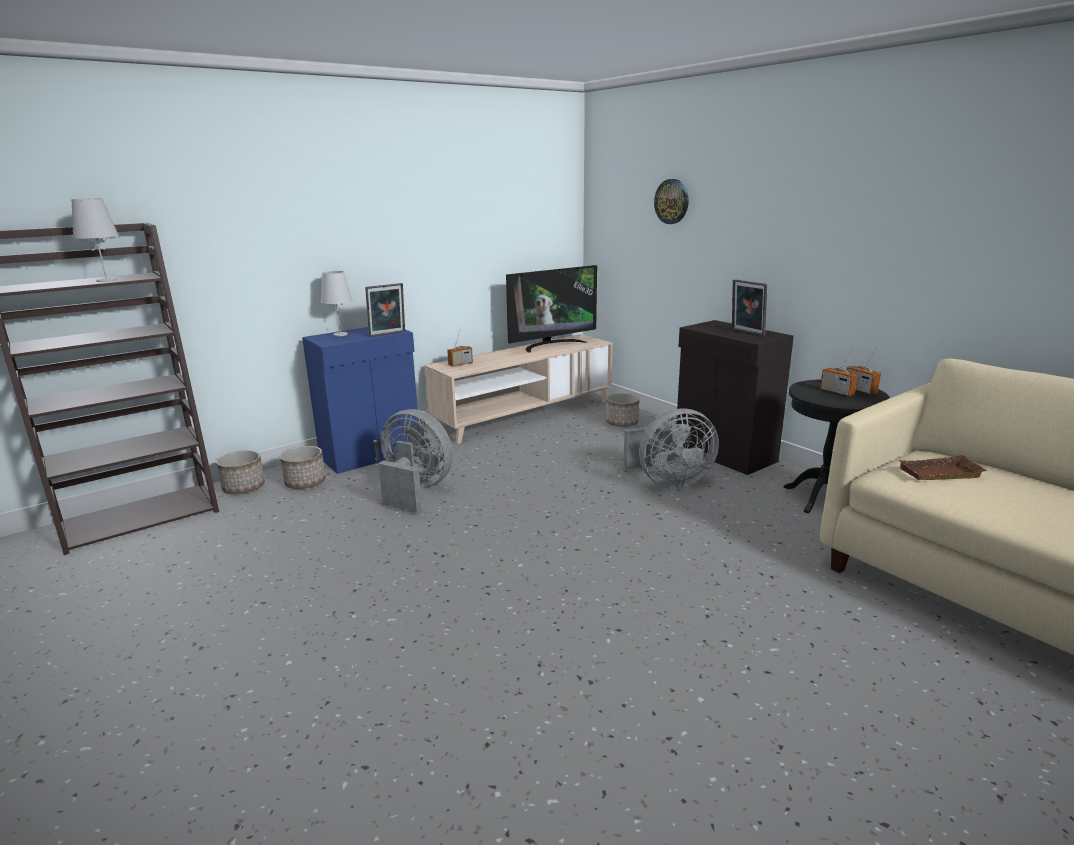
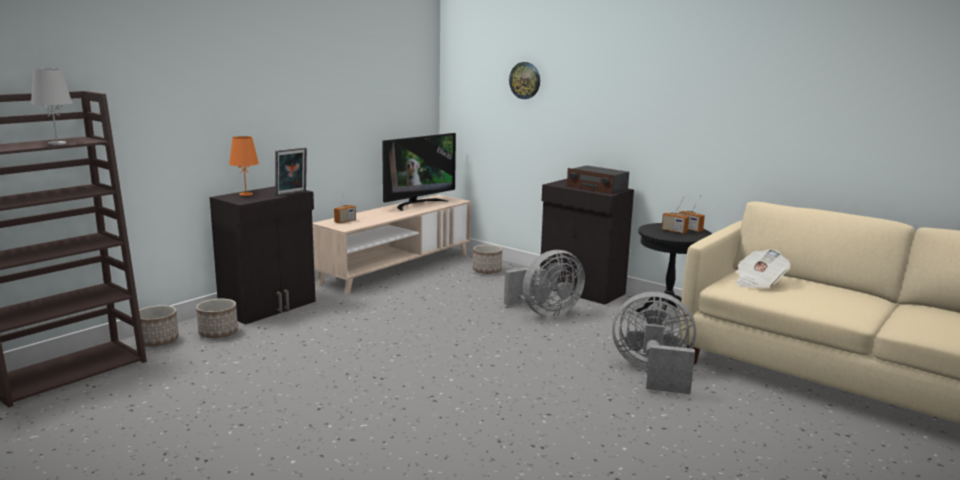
camera: 15 degrees left, 5 degrees down
blue cabinet [302,327,421,474] -> black cabinet [210,186,316,325]
white table lamp [320,271,353,336] -> orange table lamp [229,136,259,196]
grey fan [378,409,453,513] -> grey fan moved to [612,292,696,394]
picture frame [732,279,767,336] -> radio [567,165,629,194]
brown tray [899,455,987,480] -> newspaper [736,249,791,289]

